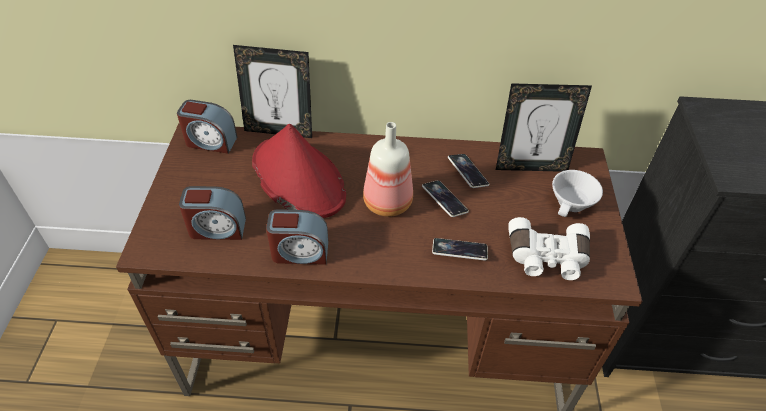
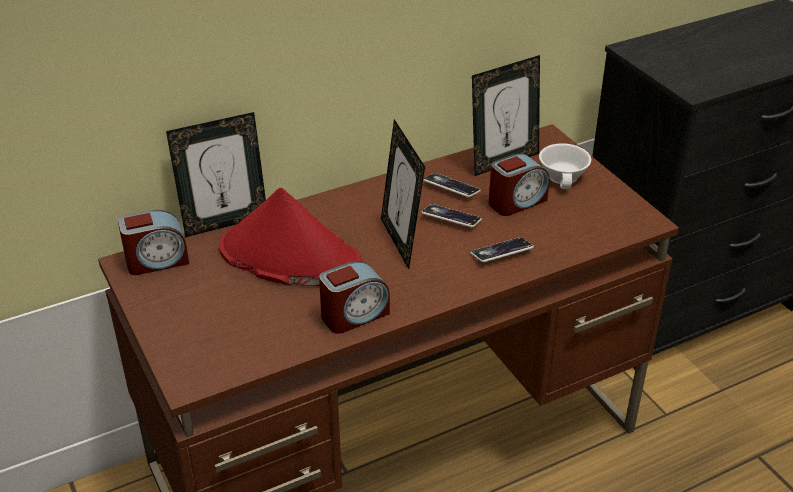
camera: 30 degrees left, 10 degrees down
alarm clock [179,186,246,240] -> alarm clock moved to [488,153,549,216]
bottle [363,122,413,217] -> picture frame [381,119,425,269]
white binoculars [508,217,590,280] -> none

